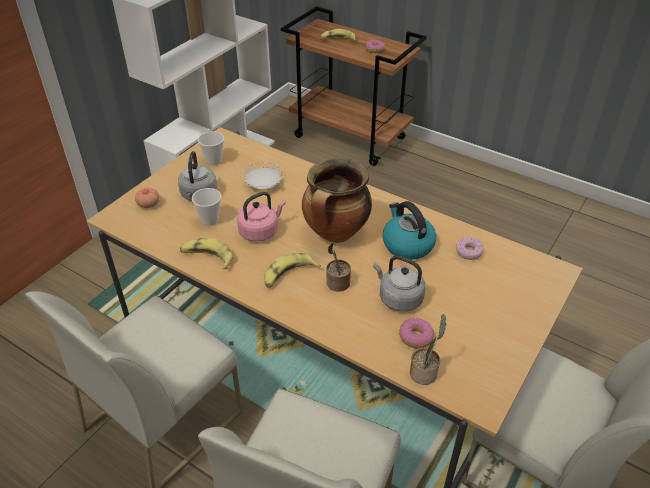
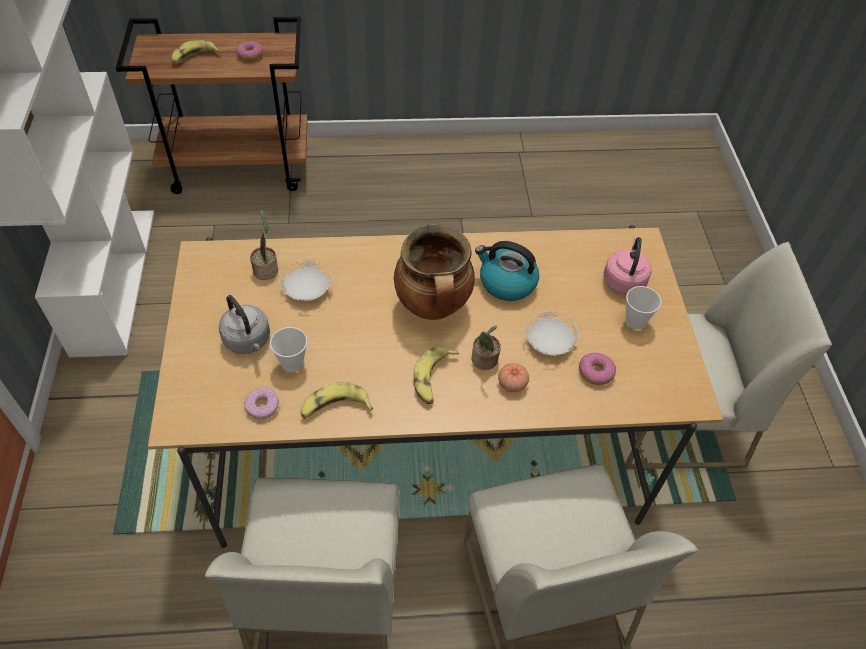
camera: 40 degrees left, 10 degrees up
tomato [135,188,159,208] -> tomato moved to [498,363,529,392]
cup [198,131,224,166] -> cup moved to [626,286,662,329]
pink kettle [237,192,286,242] -> pink kettle moved to [604,237,652,295]
grey kettle [373,256,425,312] -> white plate [525,311,579,356]
potted plant [410,314,446,385] -> potted plant moved to [250,210,278,280]
donut [456,237,484,260] -> donut moved to [244,387,279,419]

